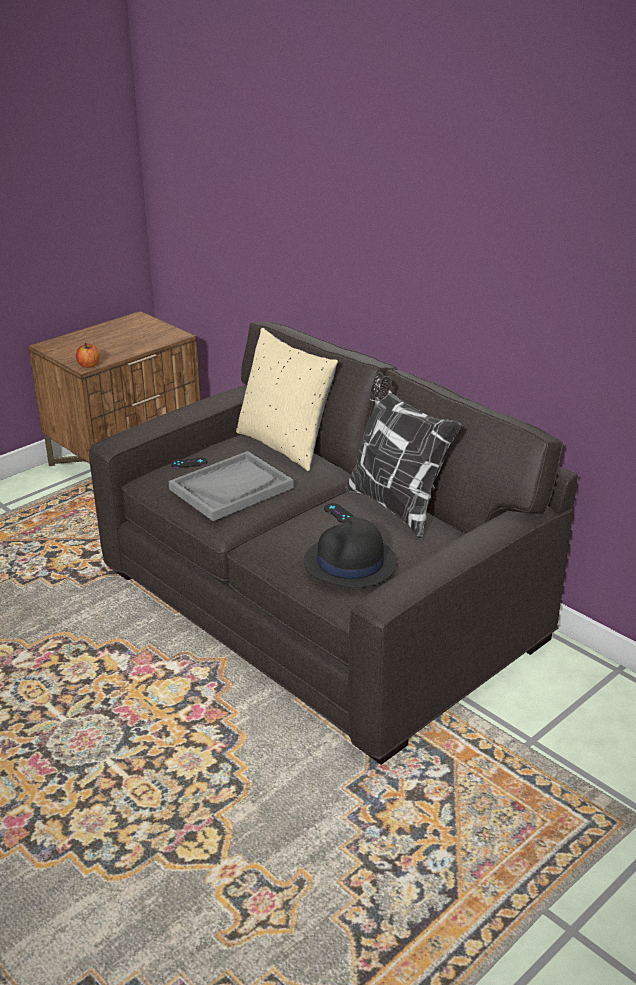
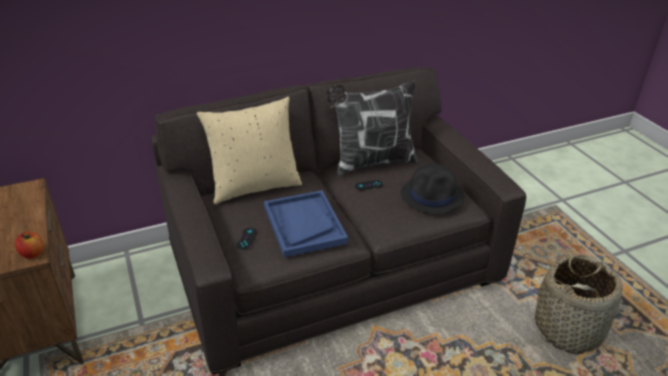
camera: 70 degrees left, 5 degrees up
grey tray [169,451,294,521] -> blue tray [264,190,348,257]
none -> basket [535,254,623,354]

